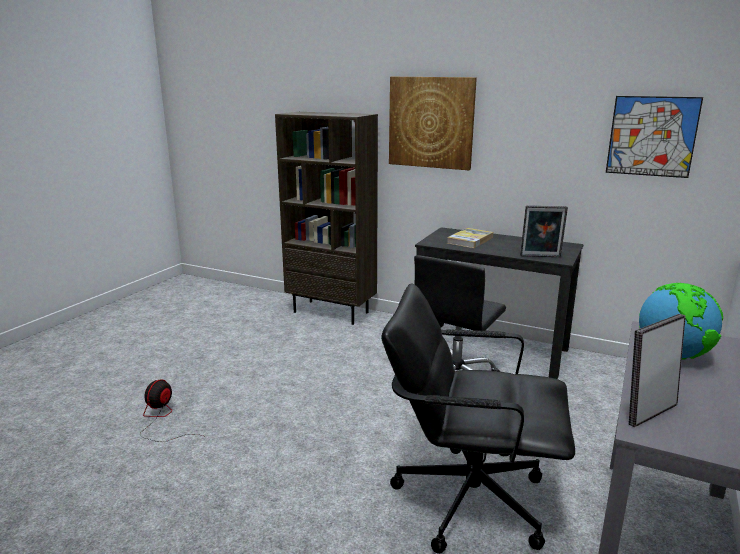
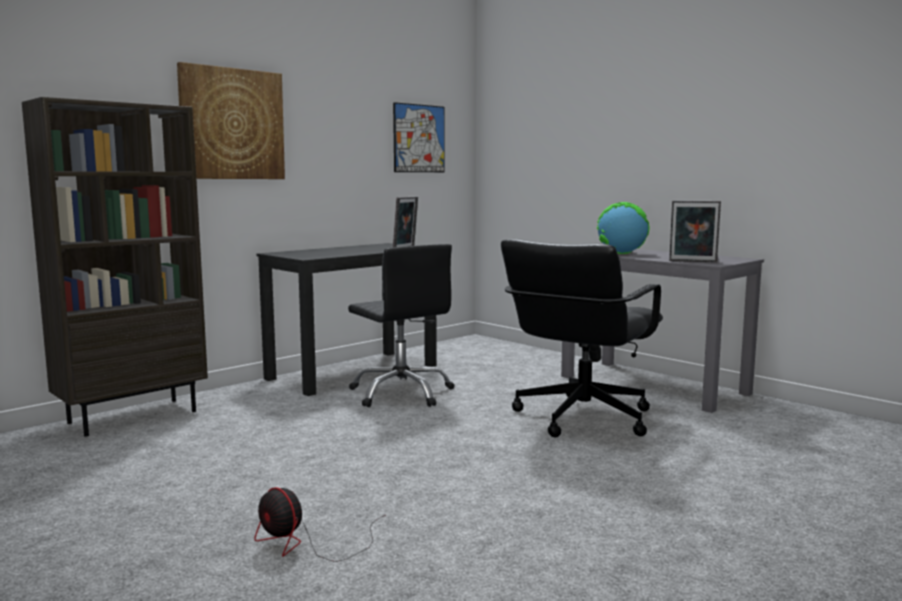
camera: 70 degrees left, 10 degrees down
book [447,228,493,248] -> none
picture frame [629,314,686,427] -> picture frame turned 60 degrees counterclockwise [669,201,721,263]

